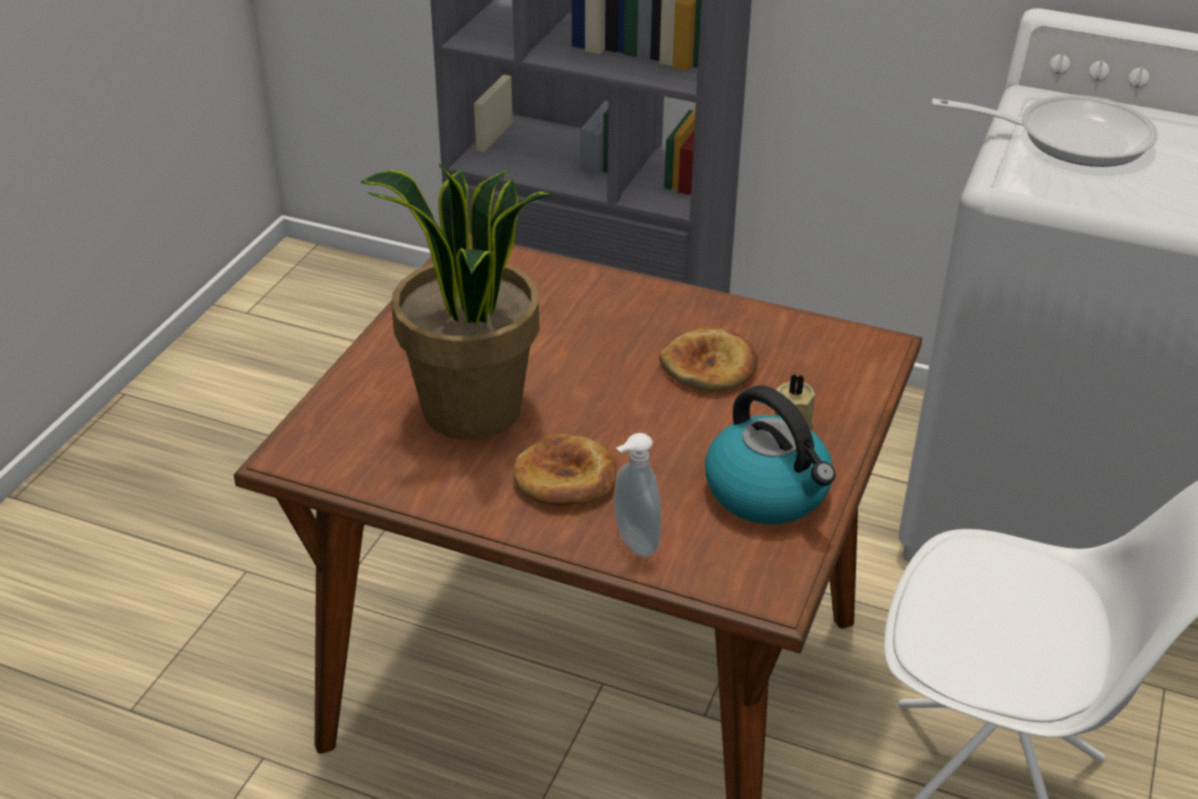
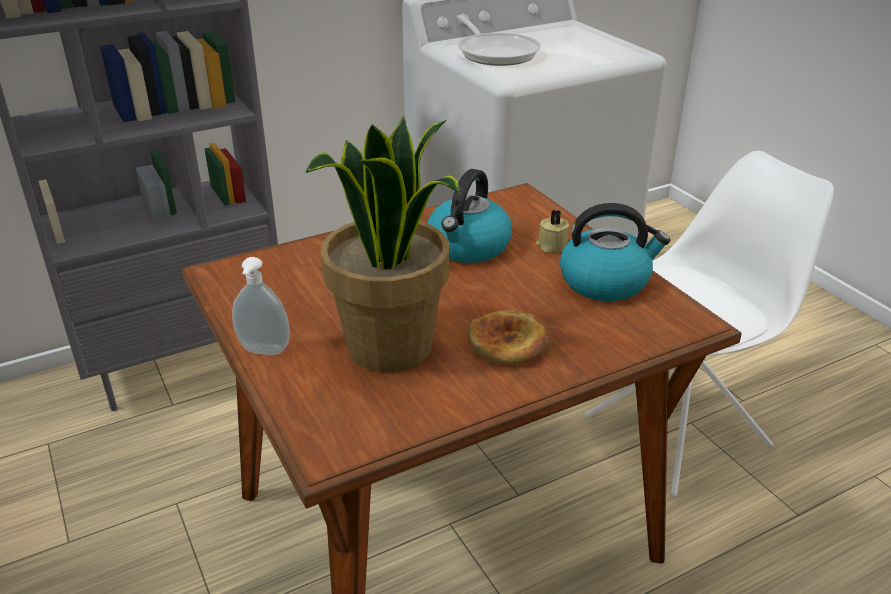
camera: 50 degrees left, 5 degrees down
soap dispenser [614,433,661,557] -> soap dispenser moved to [232,257,290,355]
bread [659,328,758,392] -> kettle [427,169,512,263]
frying pan [932,95,1158,167] -> frying pan turned 105 degrees clockwise [456,15,541,66]

